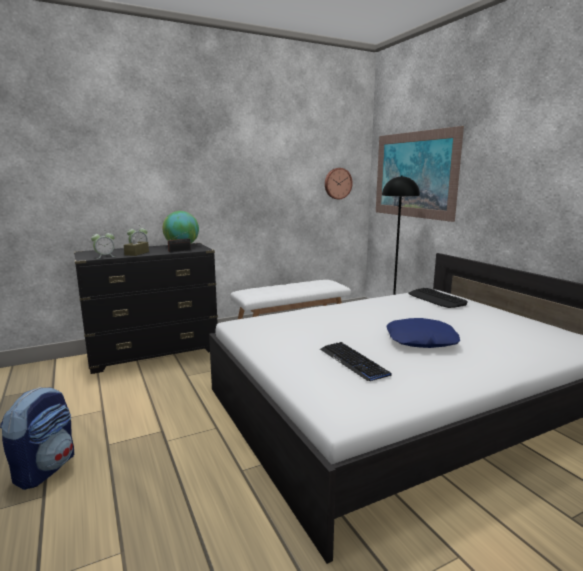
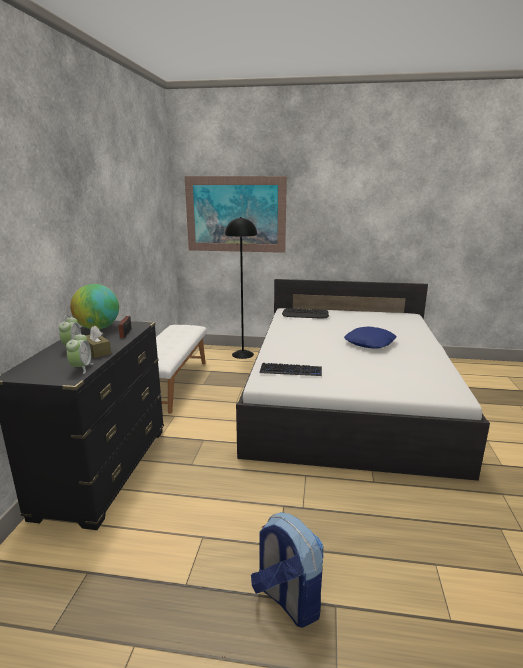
camera: 55 degrees left, 5 degrees up
keyboard [320,342,391,381] -> keyboard moved to [259,363,322,376]
wall clock [325,168,353,199] -> none

